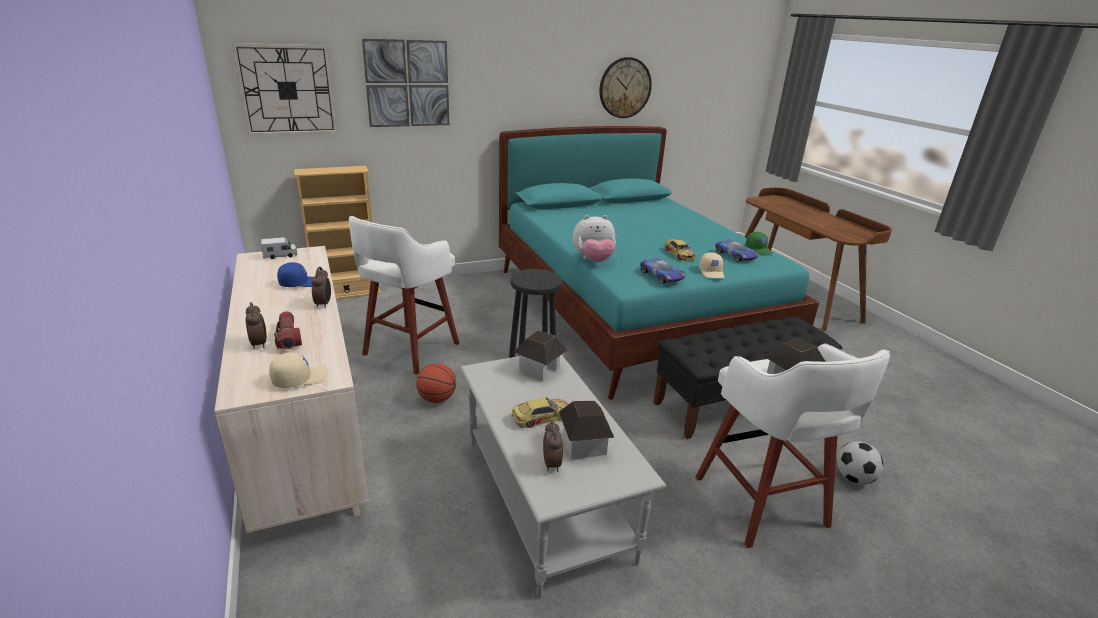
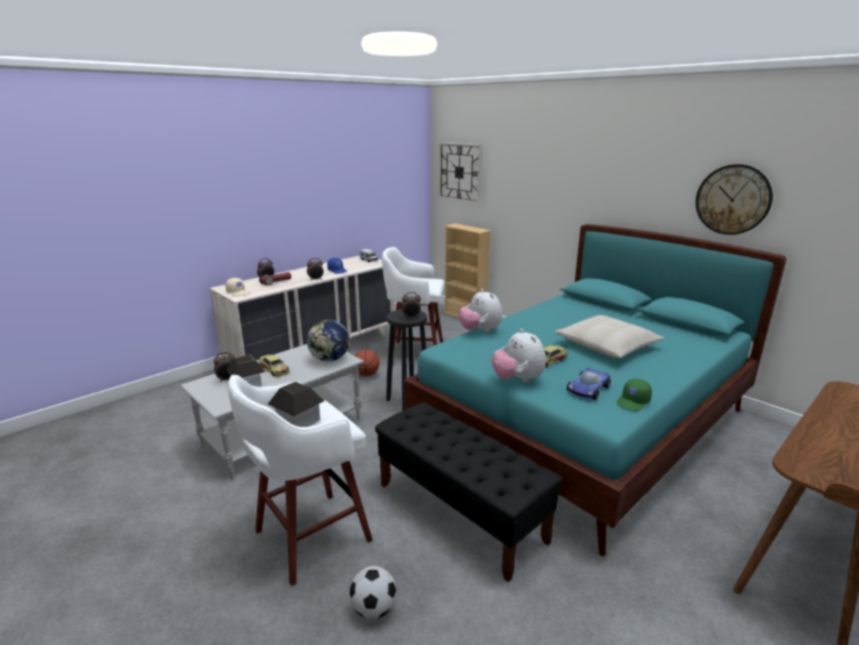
camera: 70 degrees right, 5 degrees down
picture [362,38,449,127] -> none
toy house [514,331,567,381] -> globe [307,320,350,362]
toy car [640,258,685,284] -> none
beige cap [699,252,724,278] -> plush toy [492,329,546,383]
none -> alarm clock [401,292,421,319]
none -> beige pillow [554,315,664,358]

